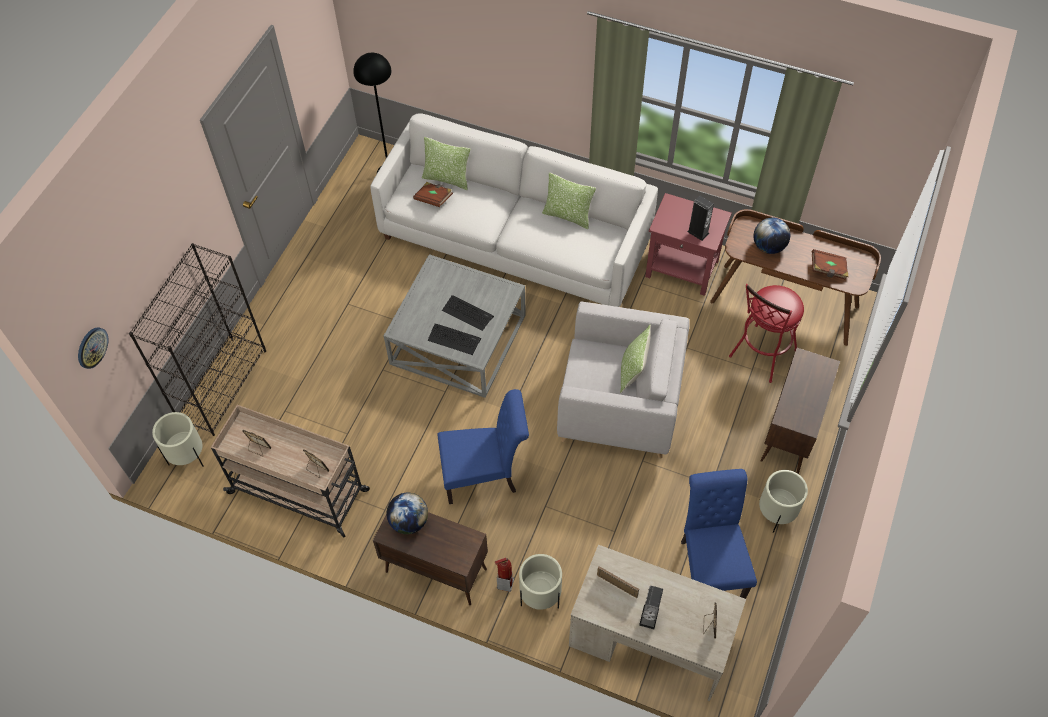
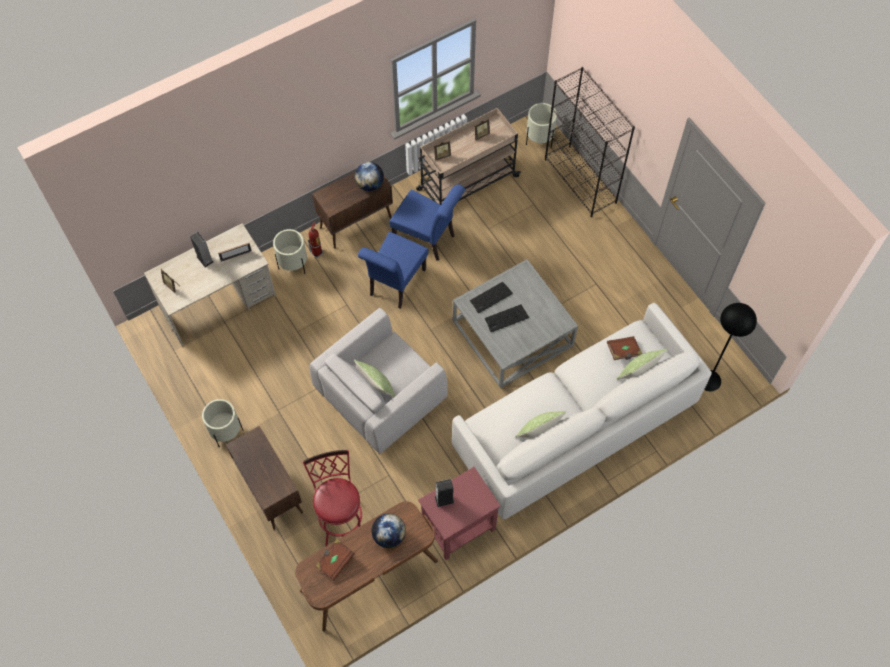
camera: 125 degrees right, 5 degrees up
wall clock [78,327,108,369] -> none
blue chair [681,469,757,599] -> blue chair moved to [389,184,465,261]

